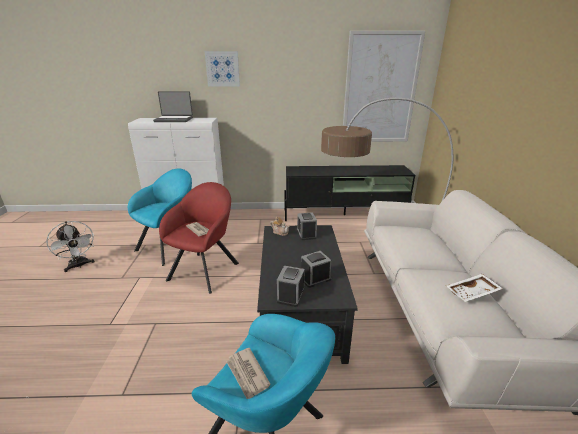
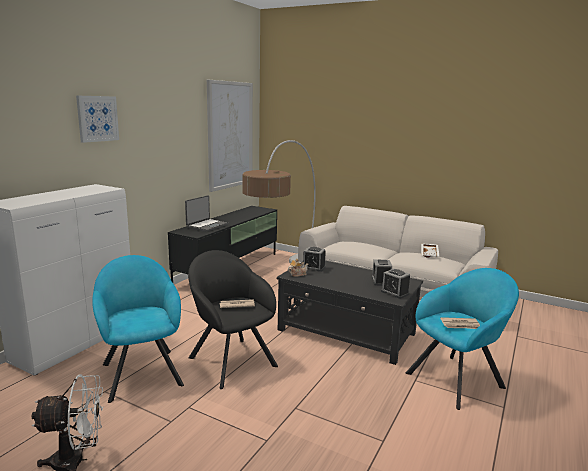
camera: 60 degrees left, 10 degrees down
laptop [153,91,193,122] -> laptop moved to [185,195,228,232]
red armchair [159,182,239,294] -> black armchair [188,250,278,389]

